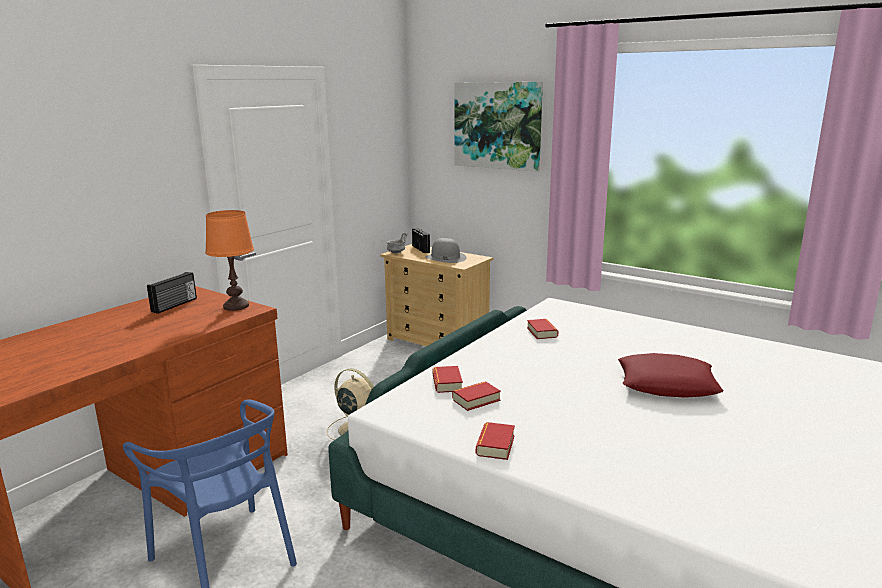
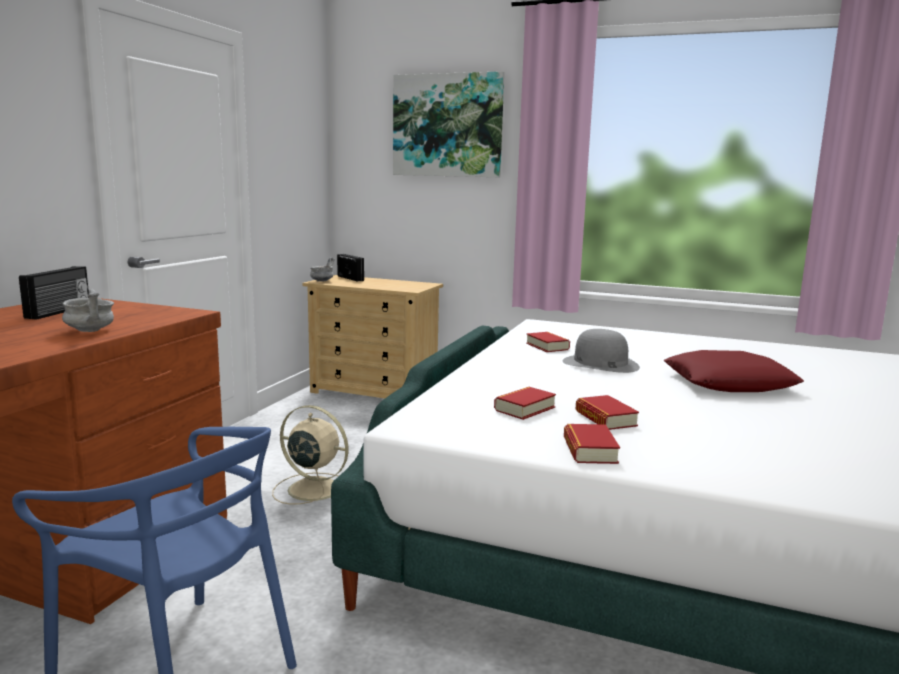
camera: 15 degrees left, 5 degrees down
orange table lamp [205,210,254,311] -> none
grey hat [425,238,466,263] -> grey hat moved to [562,329,640,373]
book [433,366,463,393] -> book moved to [575,395,639,430]
none -> grey bowl [62,289,114,332]

